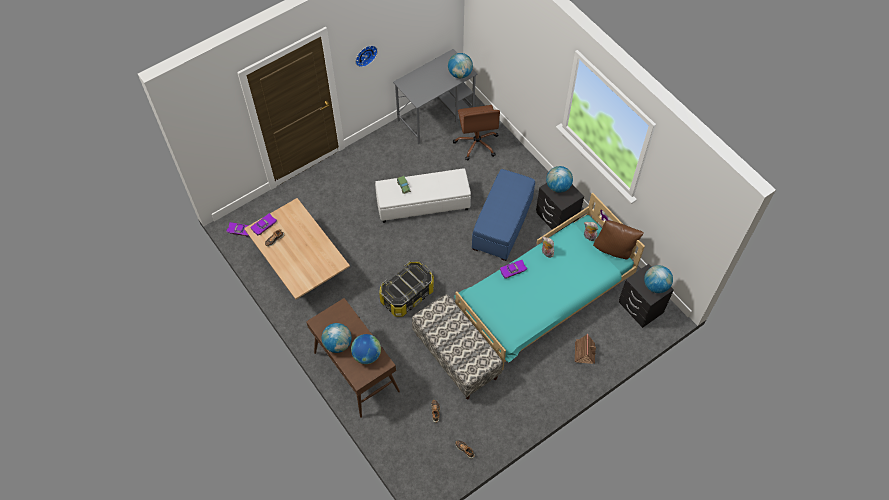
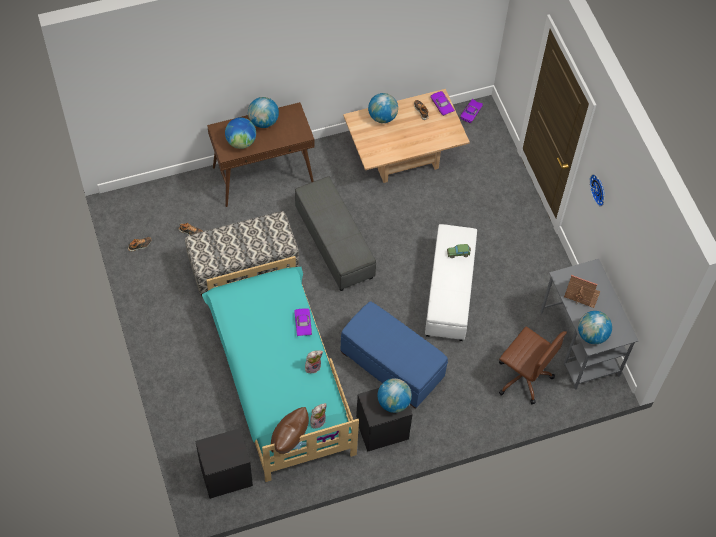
camera: 105 degrees right, 0 degrees up
storage box [379,261,434,317] -> grey ottoman [295,177,376,291]
brown office chair [453,105,500,160] -> brown office chair turned 150 degrees counterclockwise [499,327,567,404]
toy house [575,334,596,364] -> toy house moved to [564,275,600,308]
globe [644,265,673,293] -> globe moved to [368,93,398,123]

